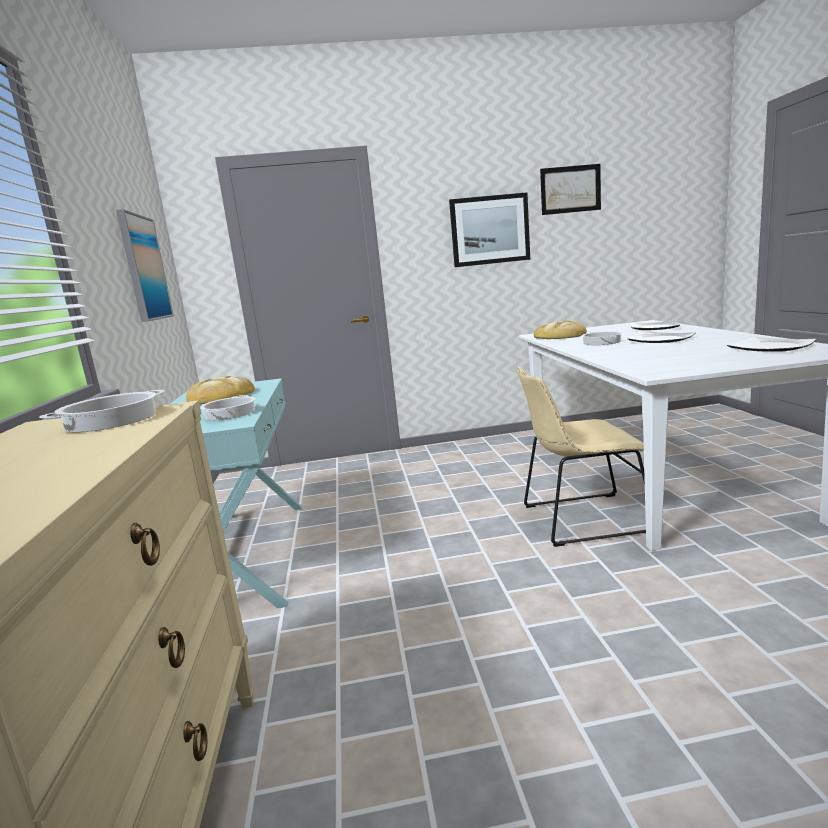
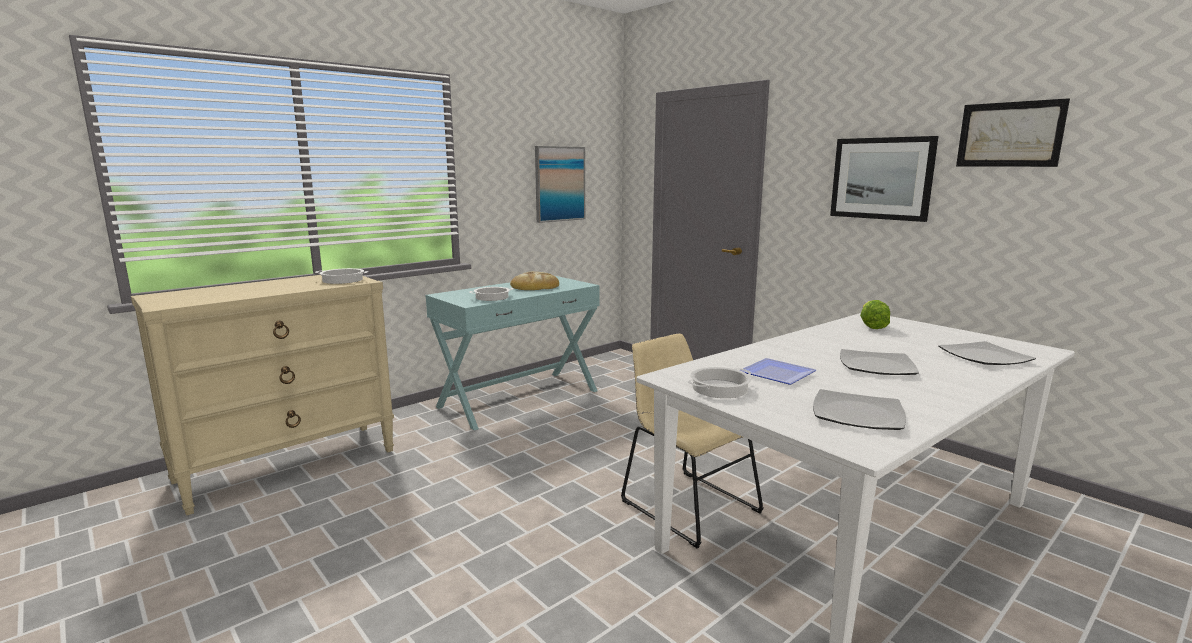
camera: 55 degrees right, 0 degrees up
bread [534,320,587,339] -> lettuce [860,300,890,329]
cooking pot [581,331,622,345] -> cooking pot moved to [687,367,751,398]
none -> plate [739,358,816,385]

